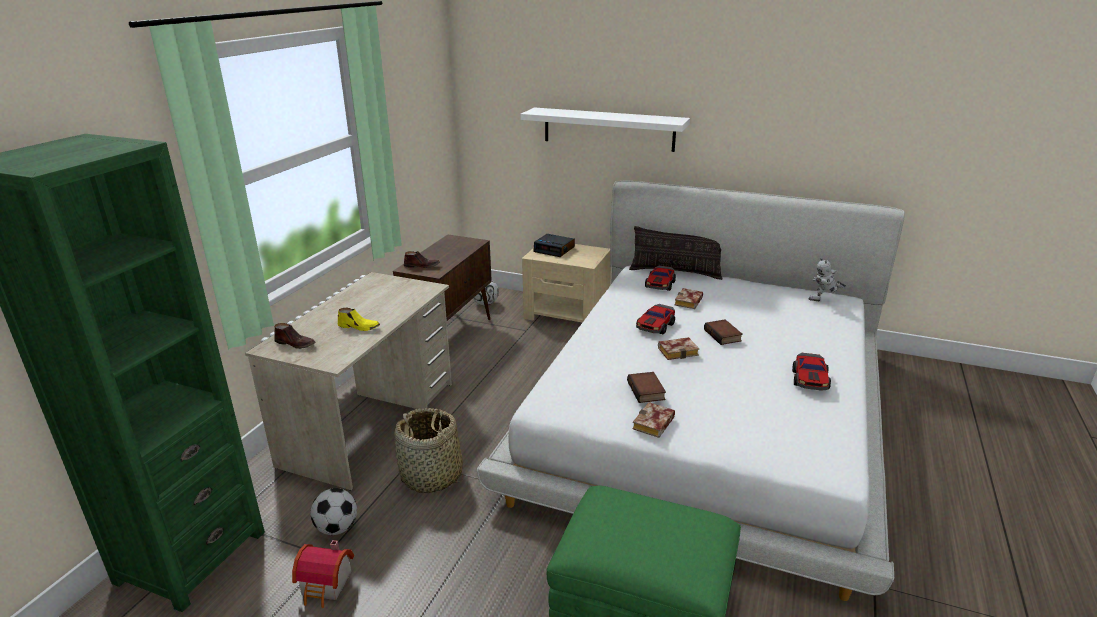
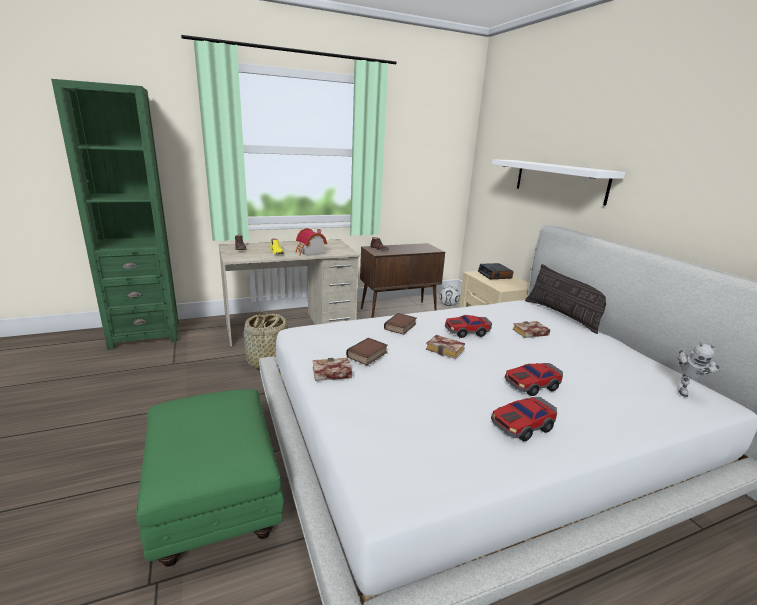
camera: 45 degrees right, 5 degrees down
toy house [292,540,354,608] -> toy house moved to [295,228,327,256]
football [311,488,357,535] -> none
toy car [645,266,676,291] -> toy car moved to [505,363,563,396]
book [704,319,743,345] -> book moved to [384,313,417,335]
toy robot [808,257,846,301] -> toy robot turned 105 degrees counterclockwise [678,342,720,397]

